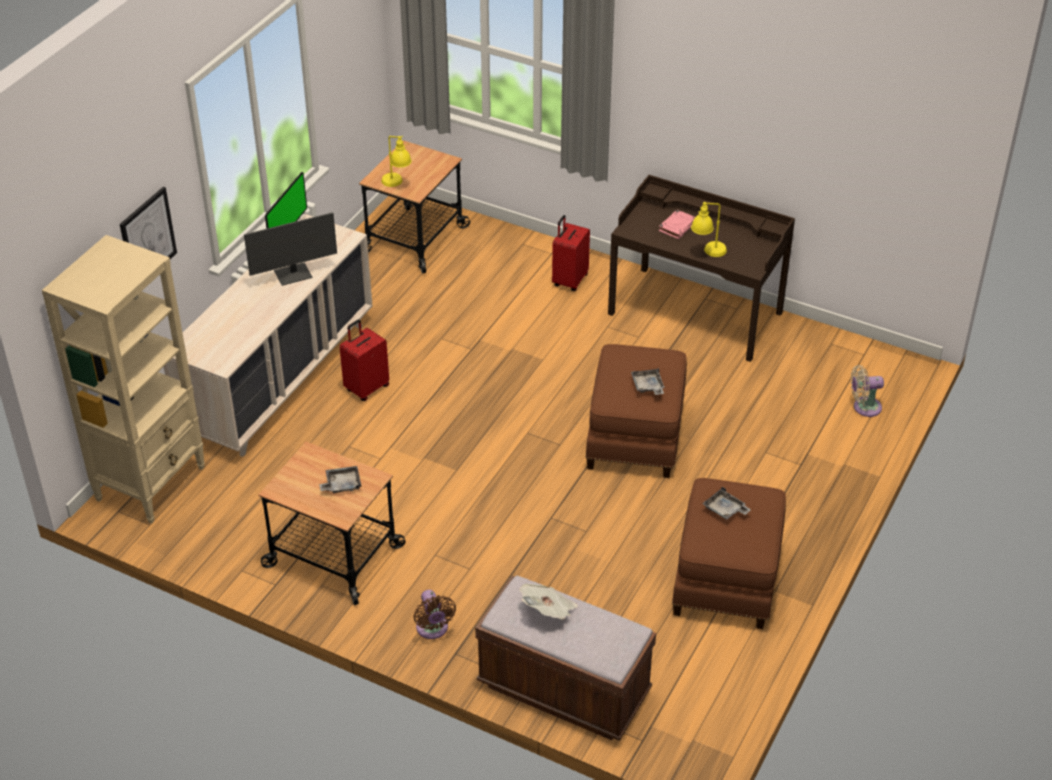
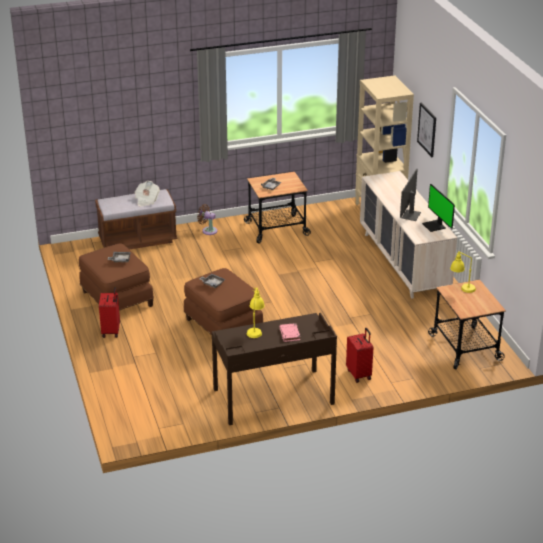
camera: 135 degrees right, 10 degrees down
red suitcase [340,319,389,401] -> red suitcase moved to [99,287,120,338]
beige fan [851,365,884,417] -> none

